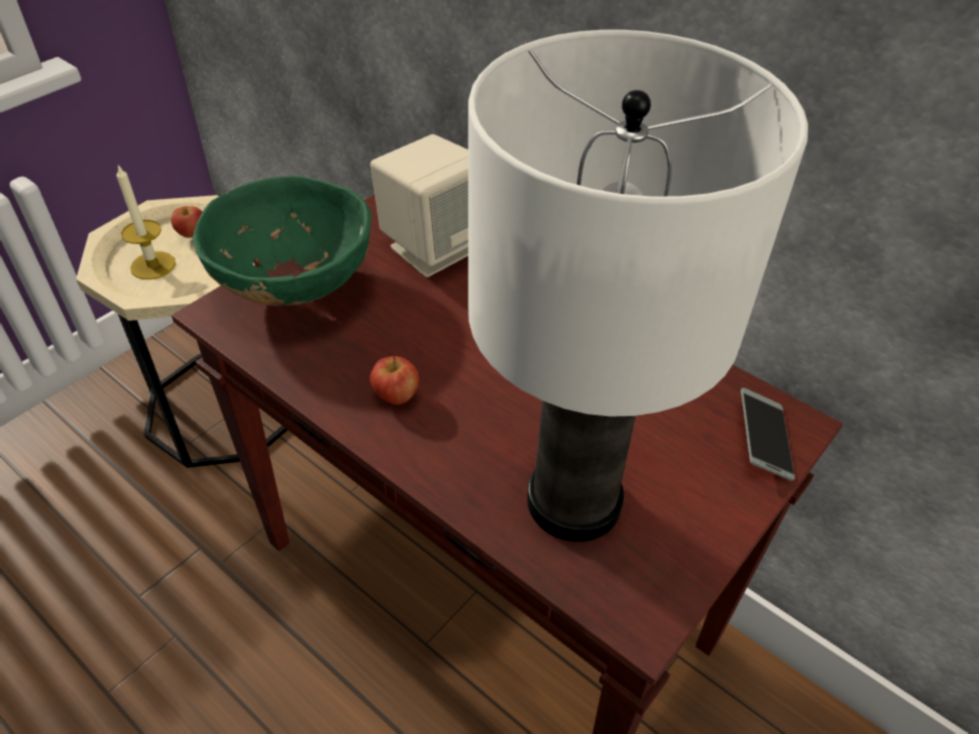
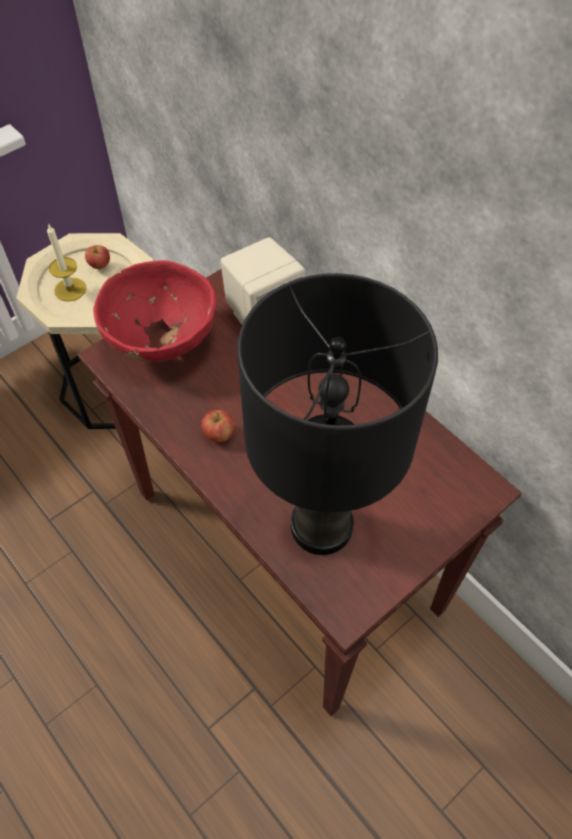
camera: 10 degrees right, 10 degrees up
green bowl [192,175,371,306] -> red bowl [93,260,217,362]
white table lamp [468,30,808,542] -> black table lamp [237,273,438,555]
phone [741,388,795,481] -> none

